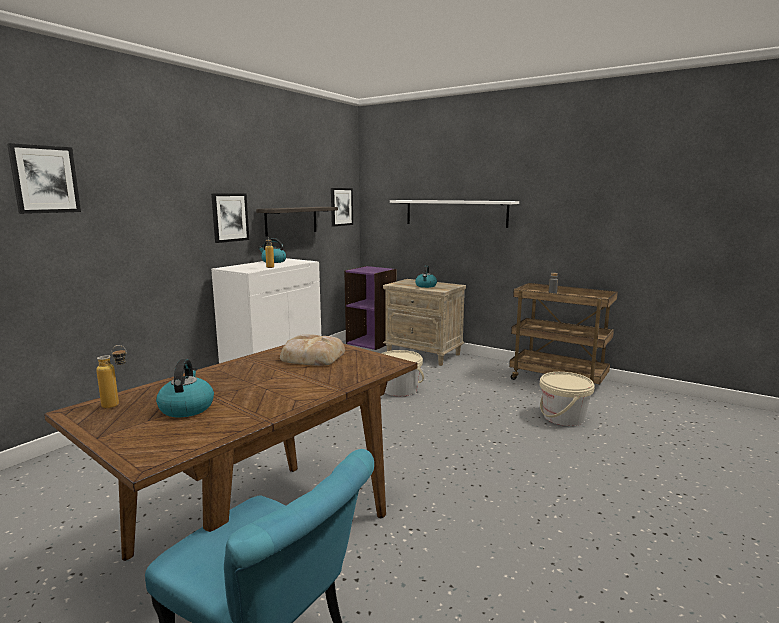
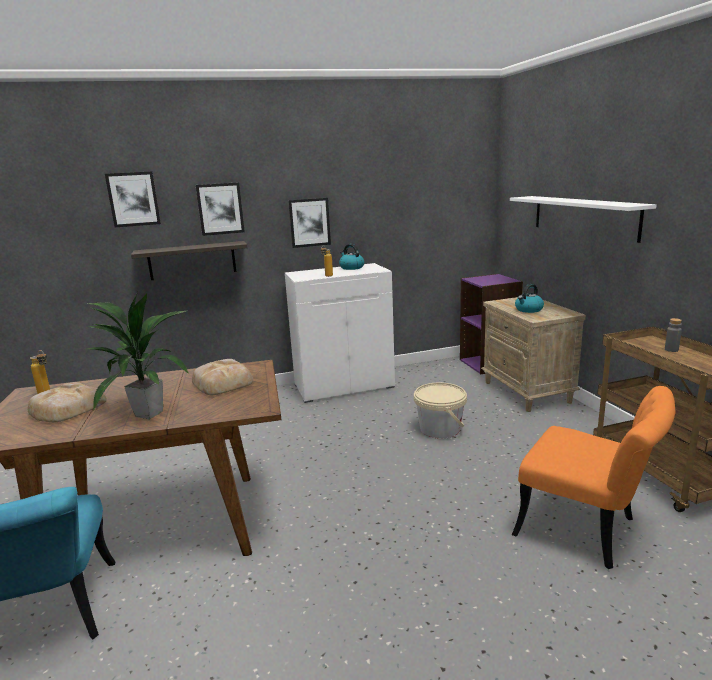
camera: 40 degrees right, 5 degrees up
kettle [156,359,214,417] -> bread [28,382,107,422]
shelf [256,207,338,237] -> shelf moved to [131,241,248,280]
picture [331,188,353,226] -> picture moved to [196,182,245,236]
beige bucket [540,372,595,426] -> orange chair [512,386,675,569]
none -> potted plant [87,292,189,419]

